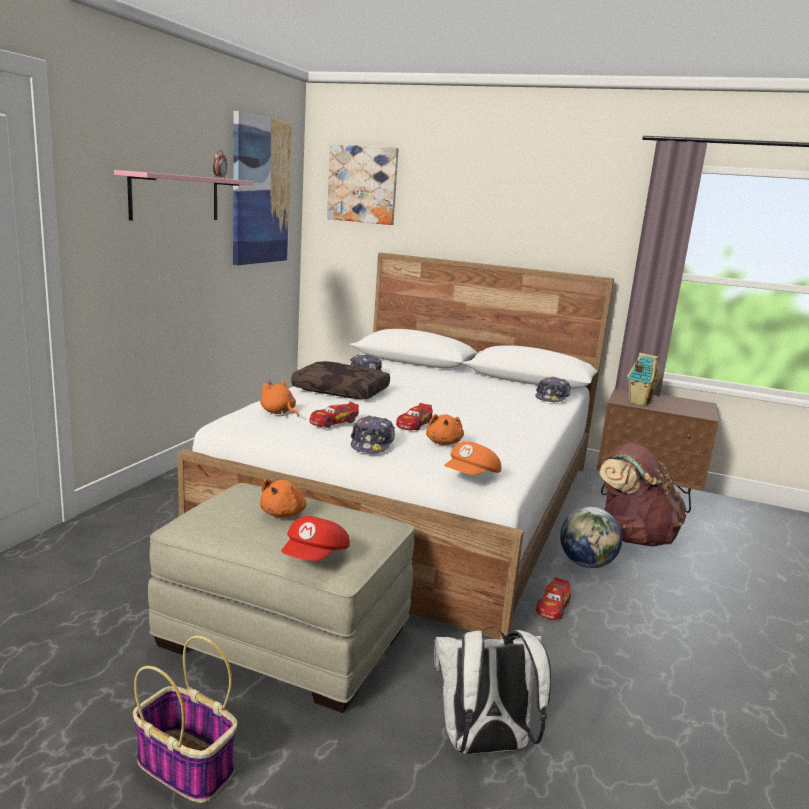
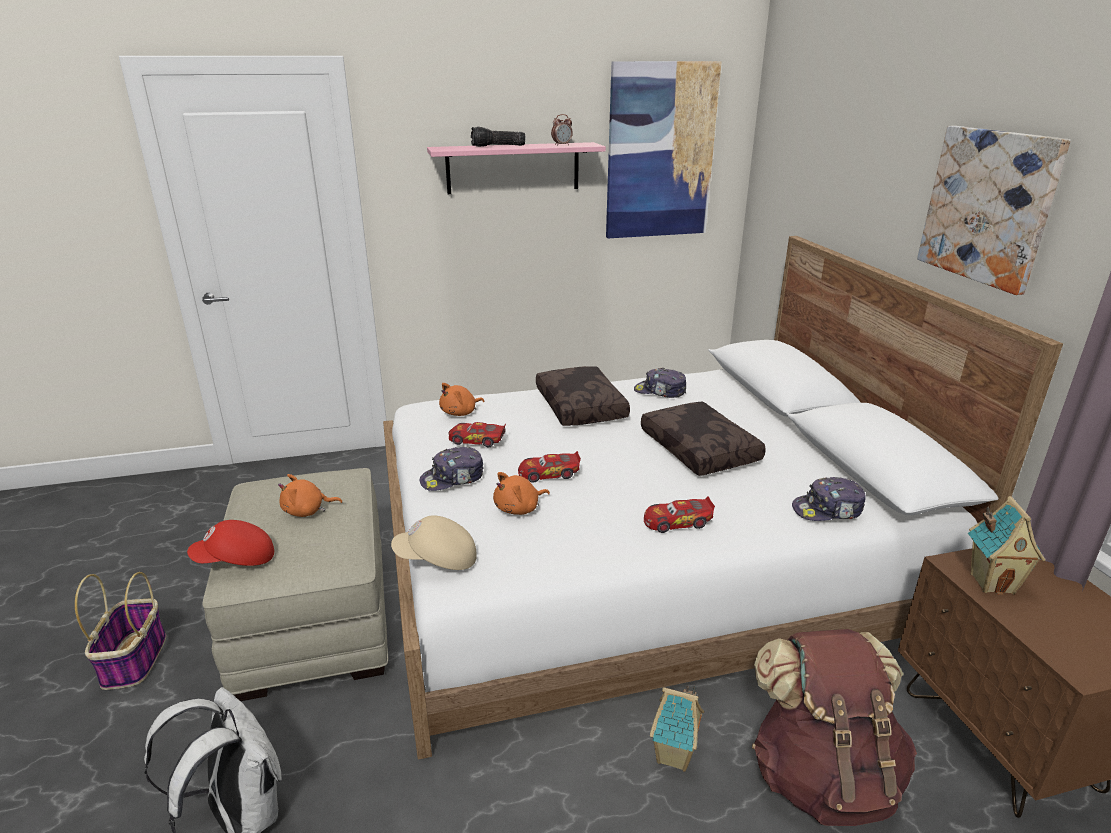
camera: 55 degrees right, 10 degrees up
orange plush toy [260,379,299,417] -> orange plush toy turned 135 degrees counterclockwise [439,383,484,416]
picture [327,144,399,225] -> picture moved to [917,126,1071,295]
orange cap [444,441,501,475] -> beige cap [391,515,477,570]
toy car [536,577,571,620] -> toy car moved to [644,496,715,533]
globe [560,507,622,568] -> toy house [650,685,704,772]
none -> flashlight [471,127,525,147]
none -> brown pillow [641,402,766,476]

